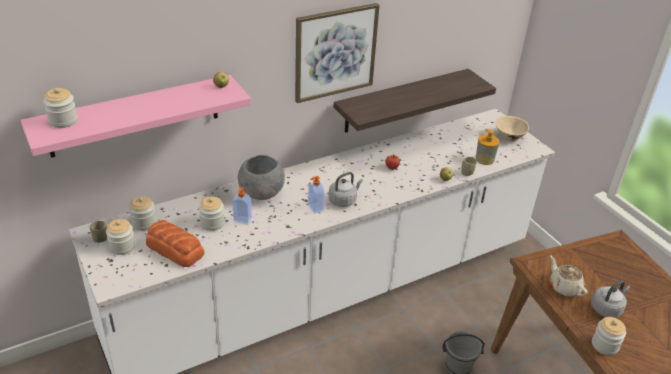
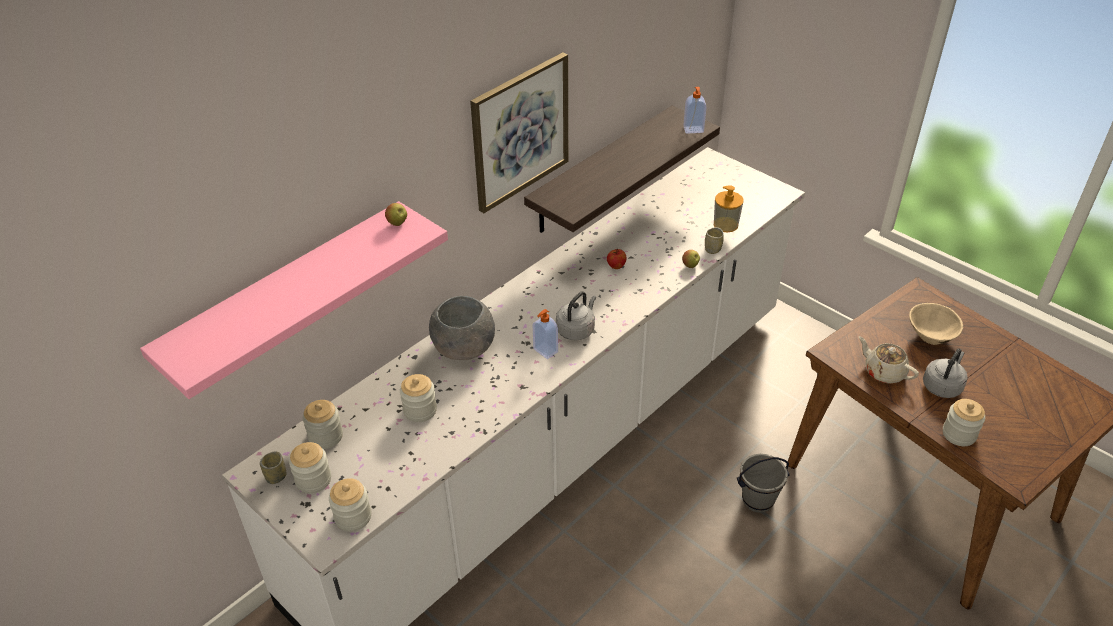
camera: 15 degrees left, 5 degrees up
jar [44,88,78,128] -> jar moved to [329,478,371,532]
bread [146,220,204,267] -> none
soap dispenser [232,187,252,225] -> soap dispenser moved to [683,87,707,133]
beige bowl [496,116,529,142] -> beige bowl moved to [909,303,963,345]

